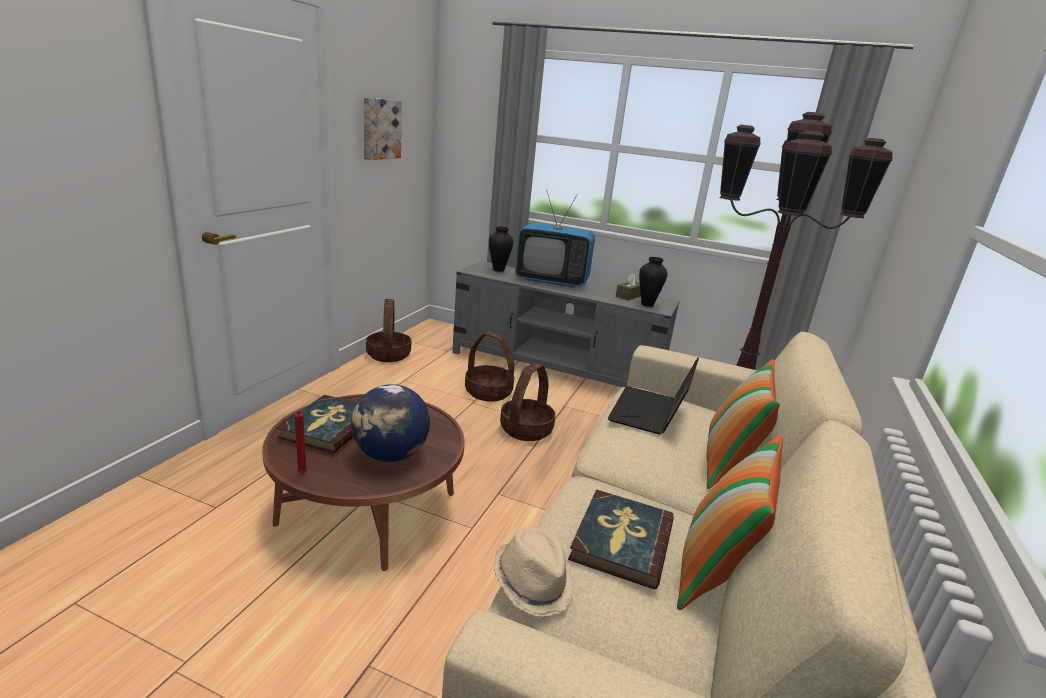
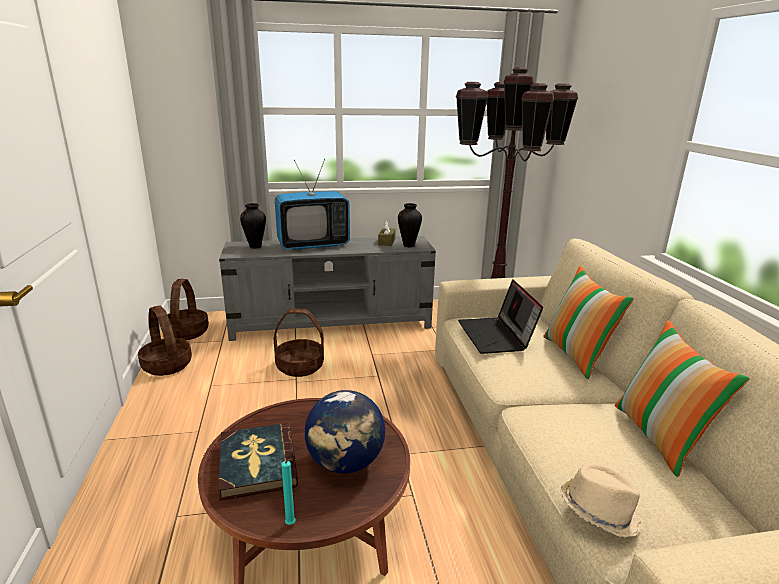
camera: 30 degrees left, 0 degrees up
red candle [295,411,307,474] -> turquoise candle [281,459,295,525]
picture [364,97,402,160] -> none
basket [500,363,556,441] -> basket moved to [167,279,209,340]
book [568,489,674,589] -> none

